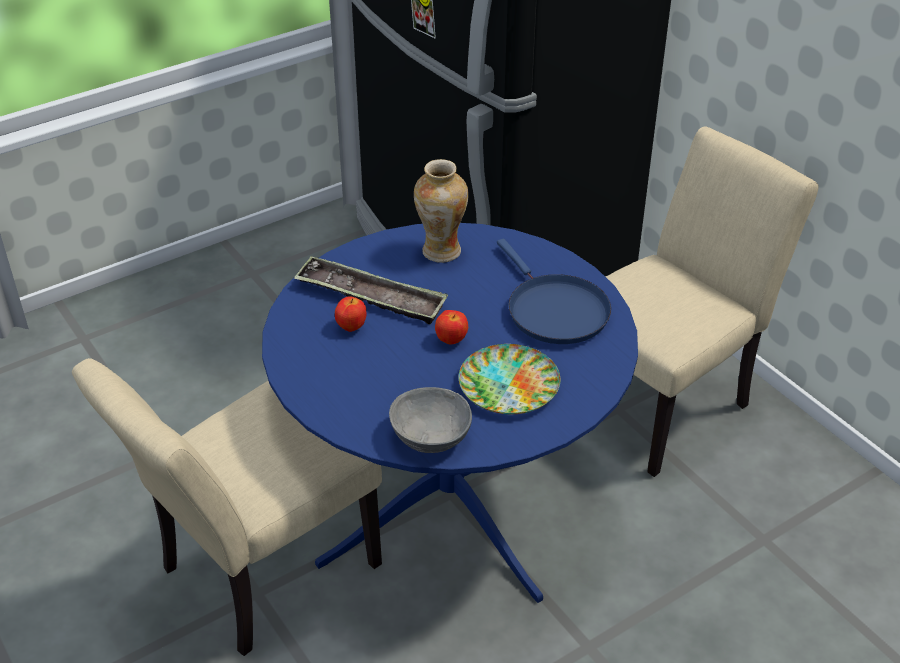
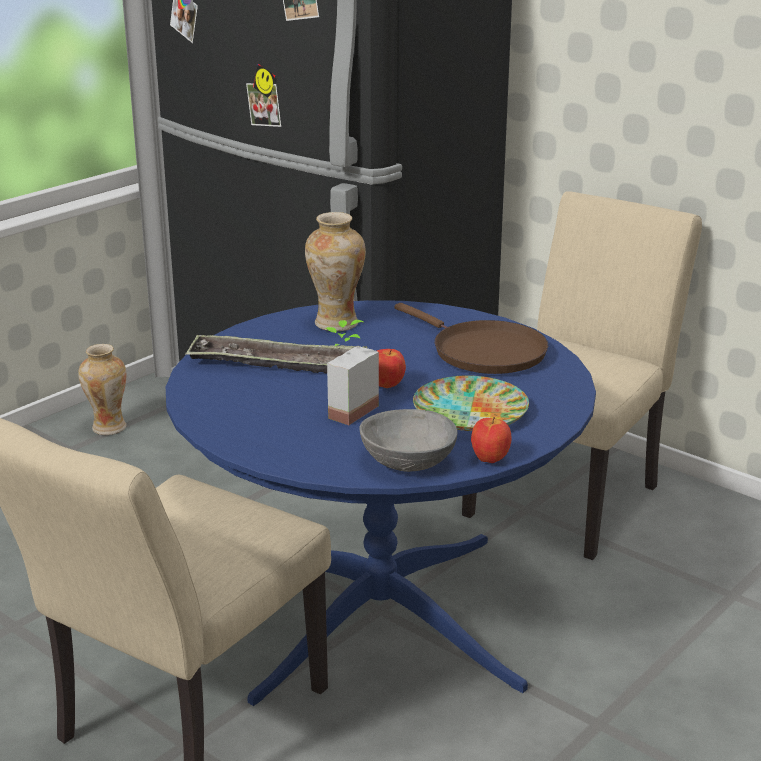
camera: 15 degrees left, 15 degrees down
apple [335,296,366,332] -> apple moved to [471,417,512,463]
blue frying pan [497,239,611,344] -> brown frying pan [395,303,548,374]
none -> vase [78,344,126,435]
none -> potted plant [325,320,379,425]

